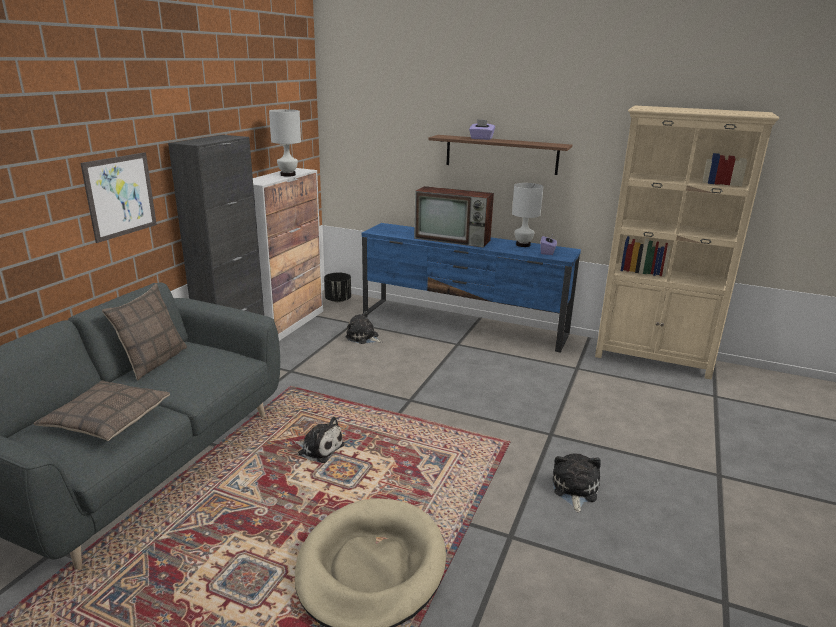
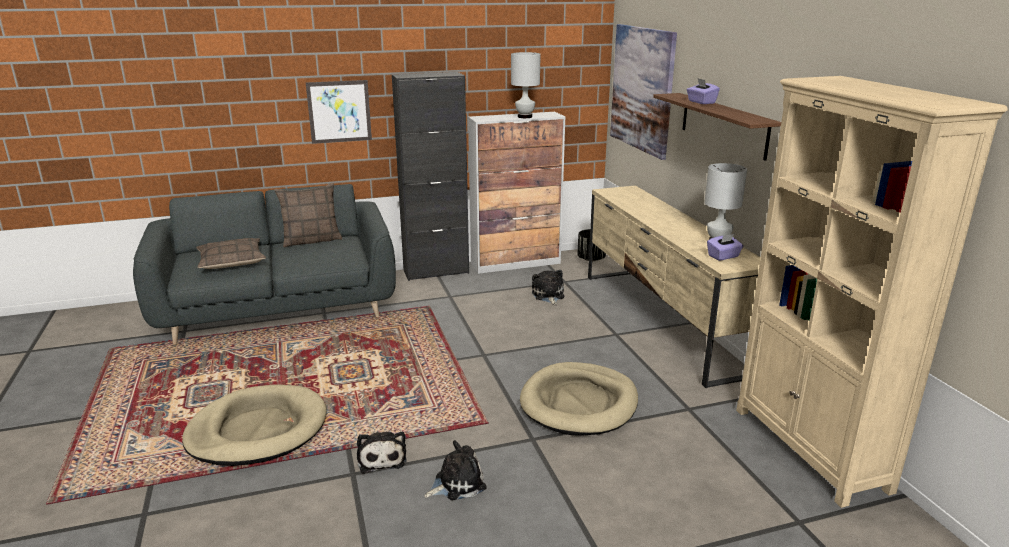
camera: 50 degrees right, 0 degrees up
plush toy [294,417,344,463] -> plush toy moved to [357,432,407,474]
blue tv stand [362,223,581,353] -> beige tv stand [588,186,761,388]
television [414,186,494,248] -> none
none -> beige dog bed [520,362,638,436]
none -> picture [610,24,677,160]

